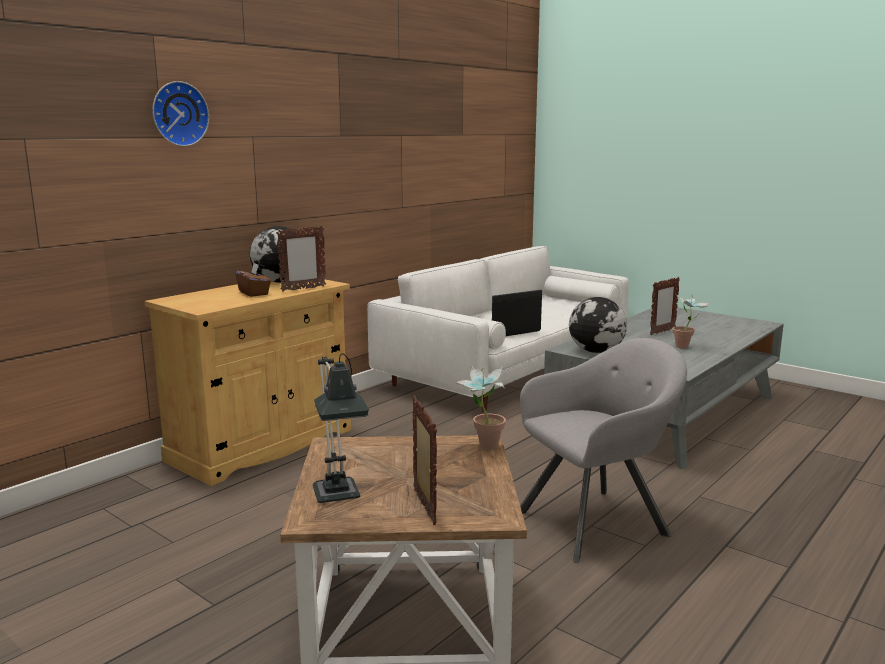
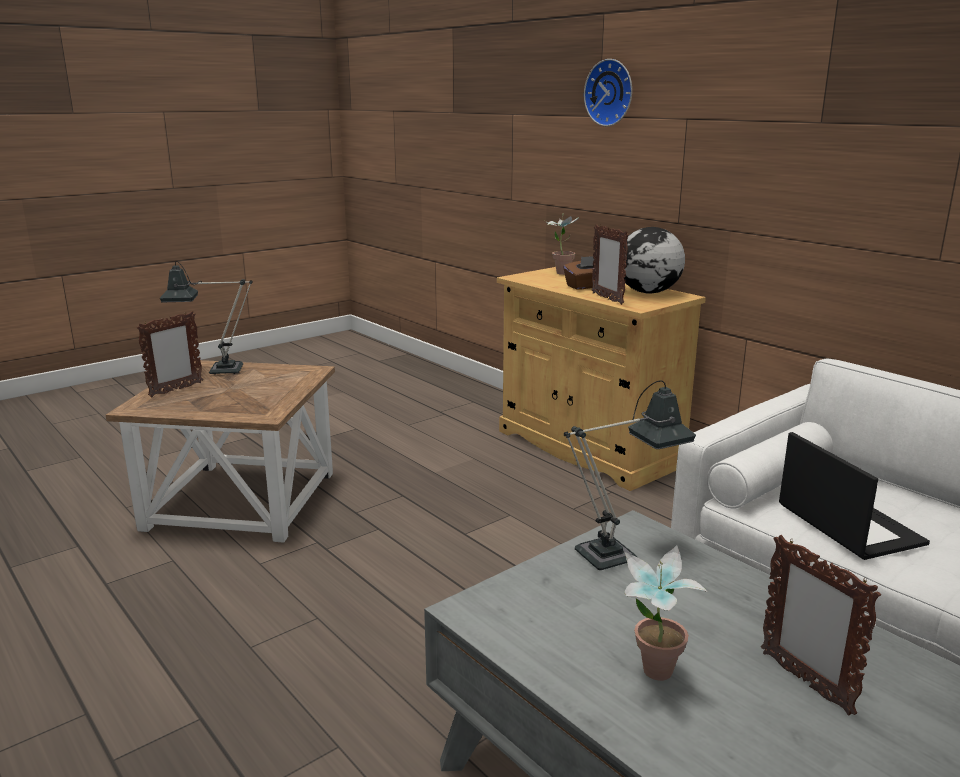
camera: 100 degrees right, 5 degrees up
picture frame [412,395,437,525] -> picture frame turned 45 degrees counterclockwise [136,311,203,397]
potted plant [455,365,506,450] -> potted plant moved to [545,213,580,275]
grey armchair [520,338,687,563] -> none
globe [569,297,627,353] -> table lamp [564,380,696,570]

